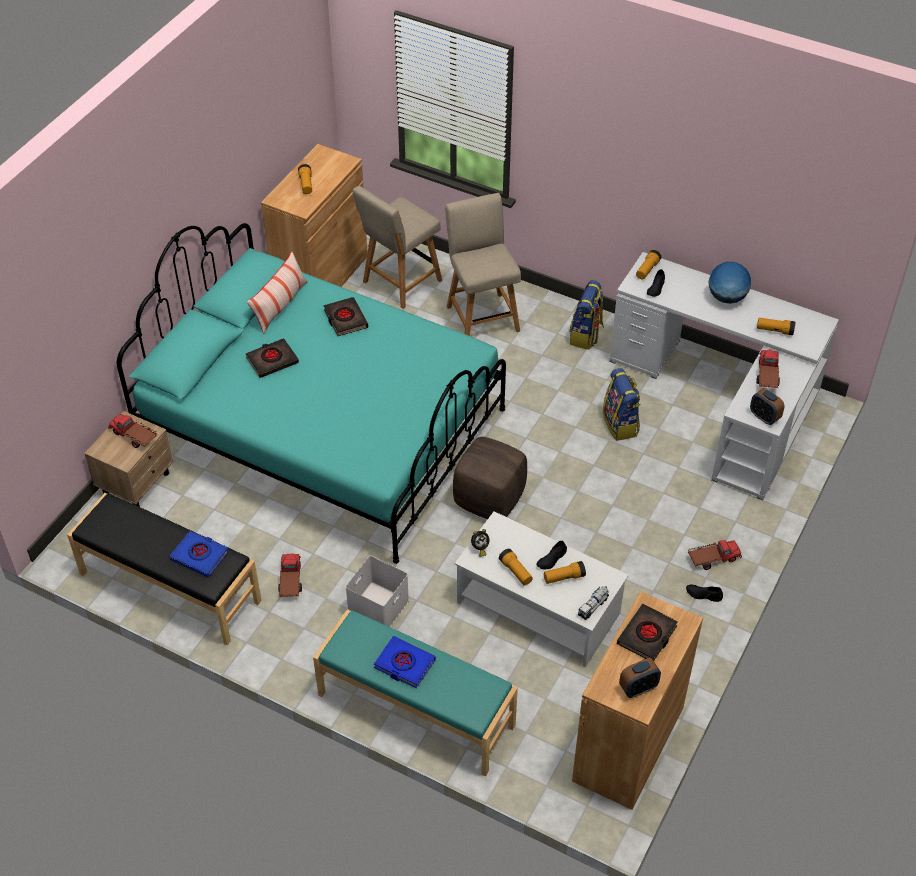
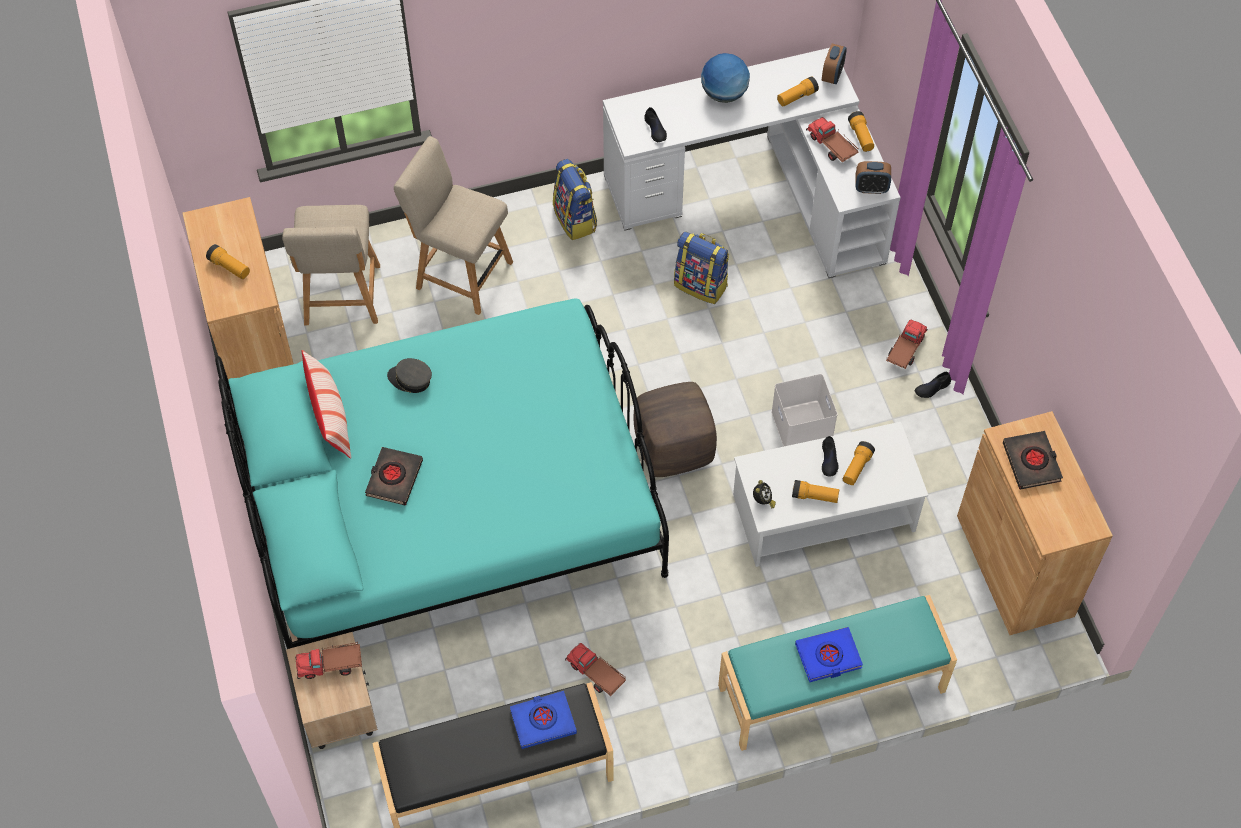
camera: 45 degrees left, 10 degrees up
black book [323,297,368,336] -> grey cap [387,358,432,393]
white storage box [346,556,409,627] -> white storage box moved to [771,374,838,447]
toy truck [578,586,609,620] -> none
alarm clock [619,658,661,698] -> alarm clock moved to [822,44,847,84]
flashlight [636,250,662,280] -> flashlight moved to [848,111,874,152]

